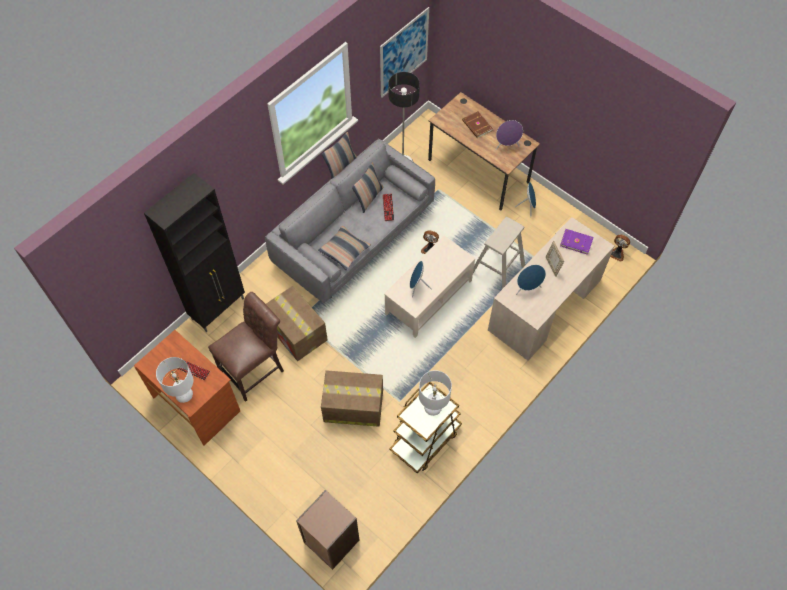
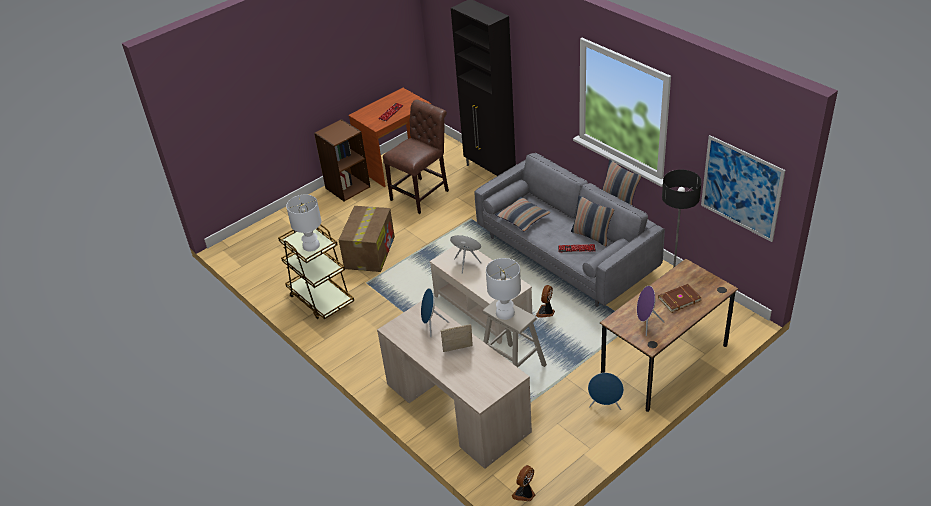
camera: 100 degrees right, 20 degrees down
white table lamp [156,357,193,403] -> white table lamp moved to [486,258,521,320]
brown chair [208,292,284,402] -> brown chair turned 105 degrees counterclockwise [383,99,449,214]
cardboard box [266,286,328,361] -> none
brown bookcase [296,490,359,570] -> brown bookcase moved to [314,119,370,201]
purple book [560,229,594,255] -> none

